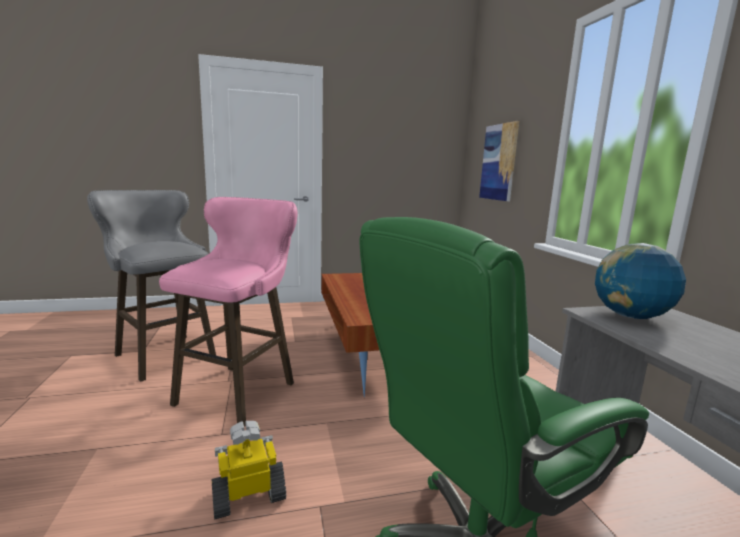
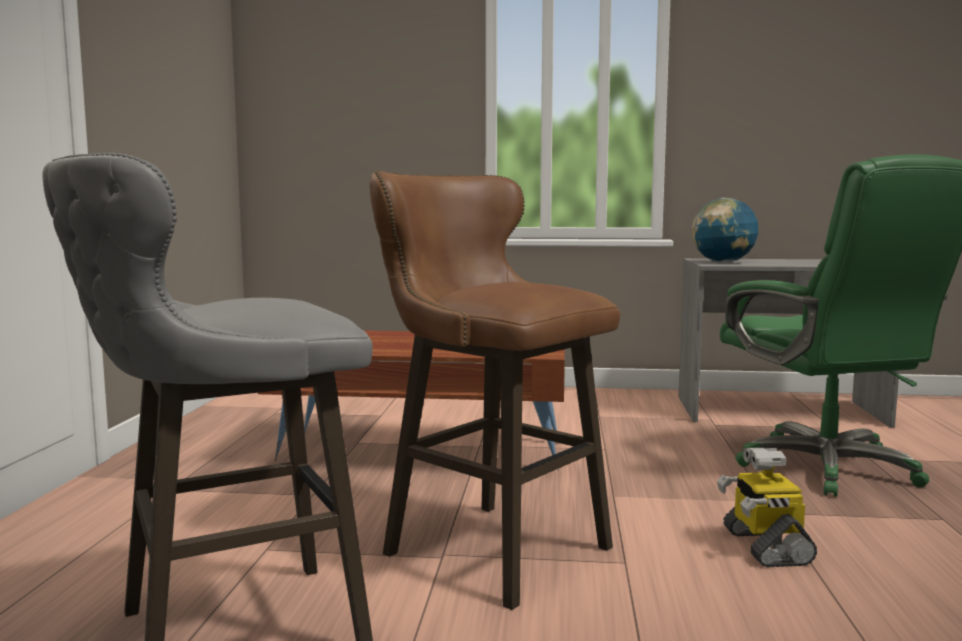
camera: 70 degrees left, 5 degrees down
pink stool [159,197,297,427] -> brown stool [370,170,620,610]
picture [479,121,519,201] -> none

